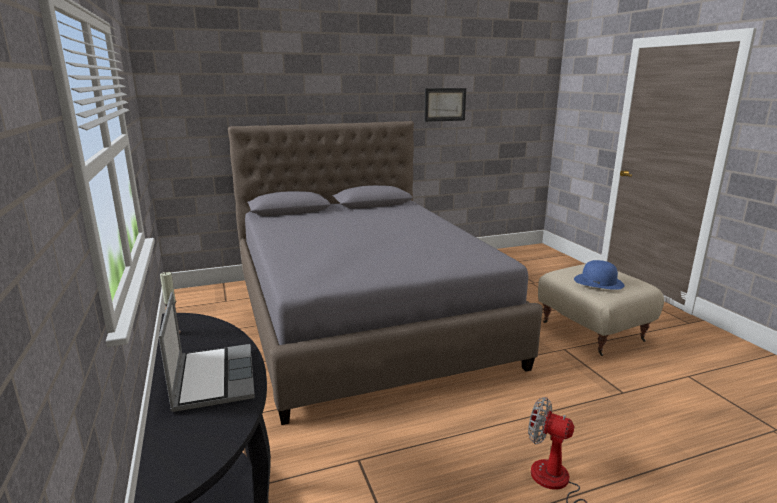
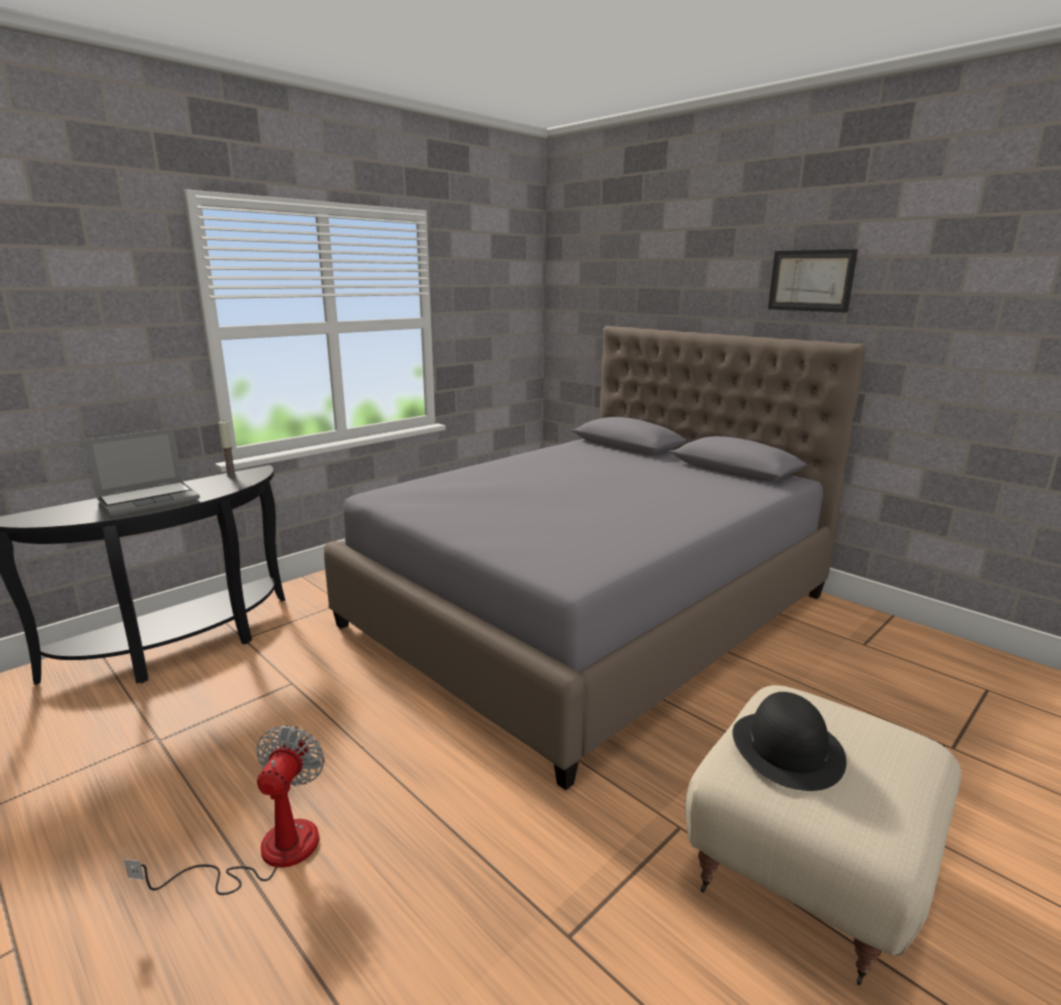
camera: 65 degrees right, 0 degrees up
picture [424,88,466,122] -> picture moved to [768,249,858,313]
blue hat [574,260,624,290] -> black hat [732,692,846,791]

